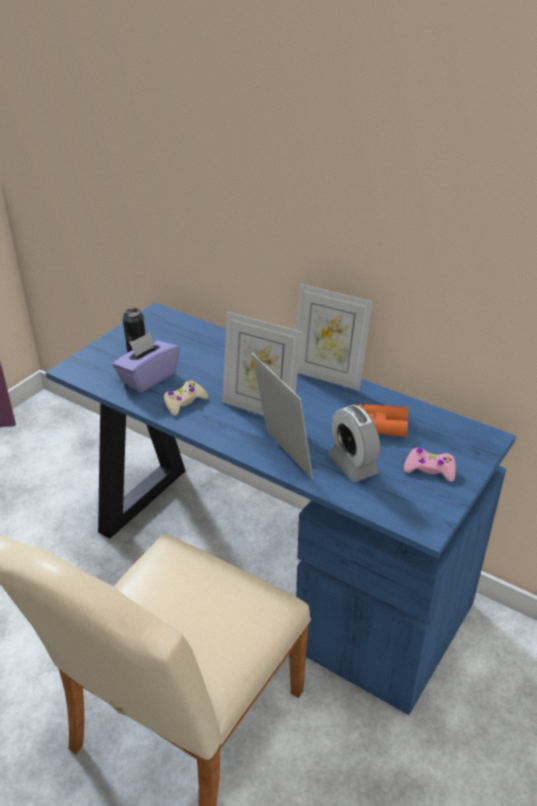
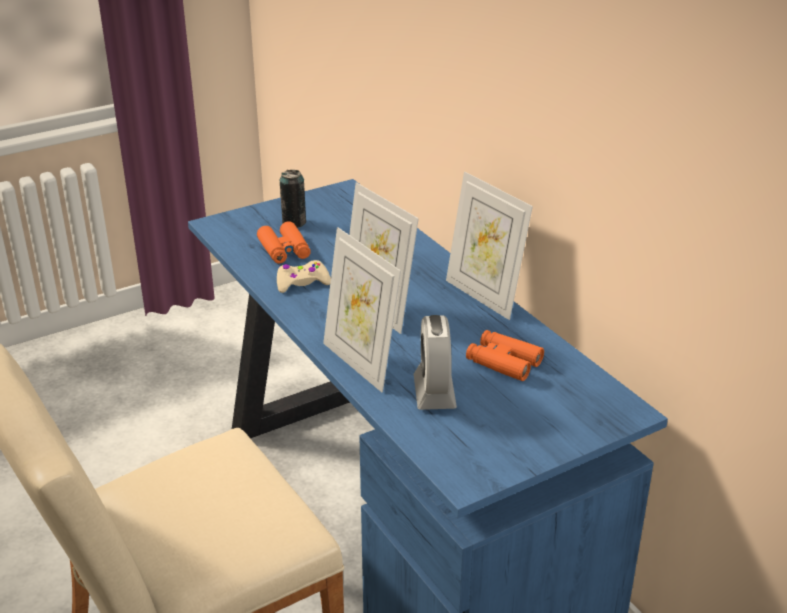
camera: 25 degrees right, 5 degrees down
purple tissue box [112,332,180,393] -> orange binoculars [257,221,311,264]
picture frame [252,353,313,479] -> picture frame turned 150 degrees clockwise [323,227,401,392]
pink game controller [404,448,456,482] -> none

